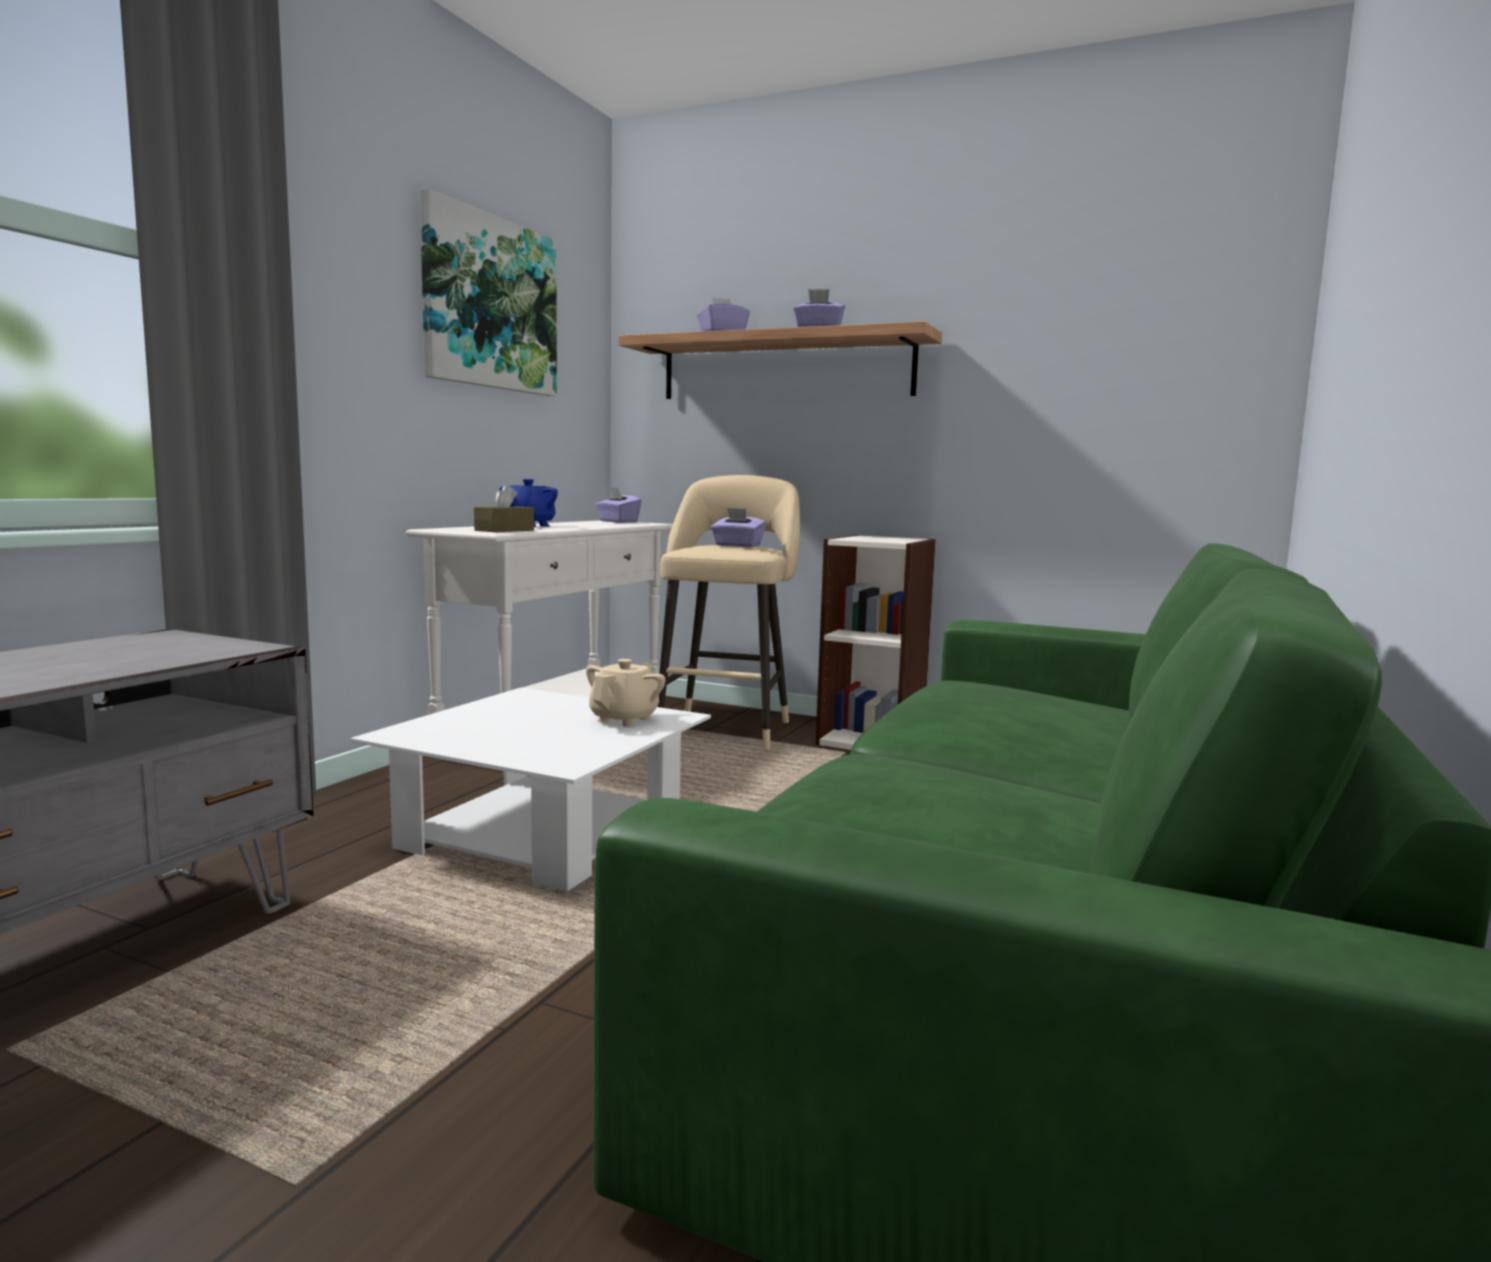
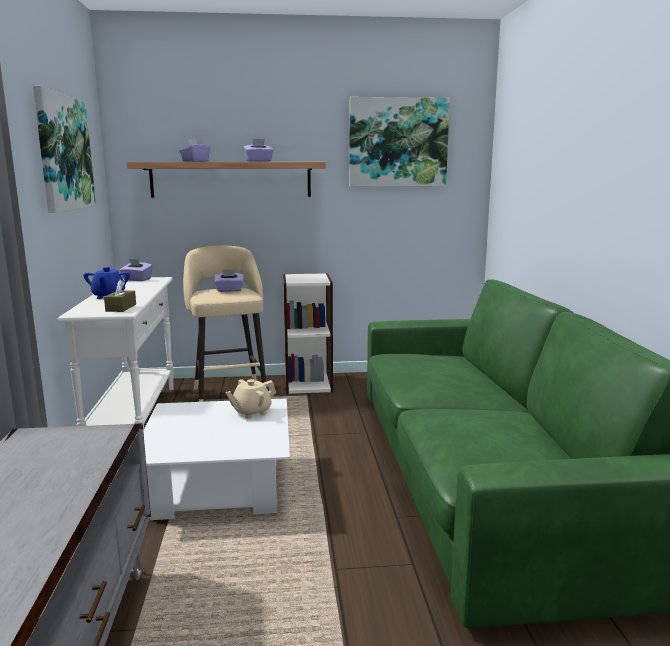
camera: 30 degrees left, 5 degrees up
beige teapot [586,659,666,727] -> beige teapot turned 120 degrees counterclockwise [225,379,276,418]
none -> picture [349,97,450,186]

